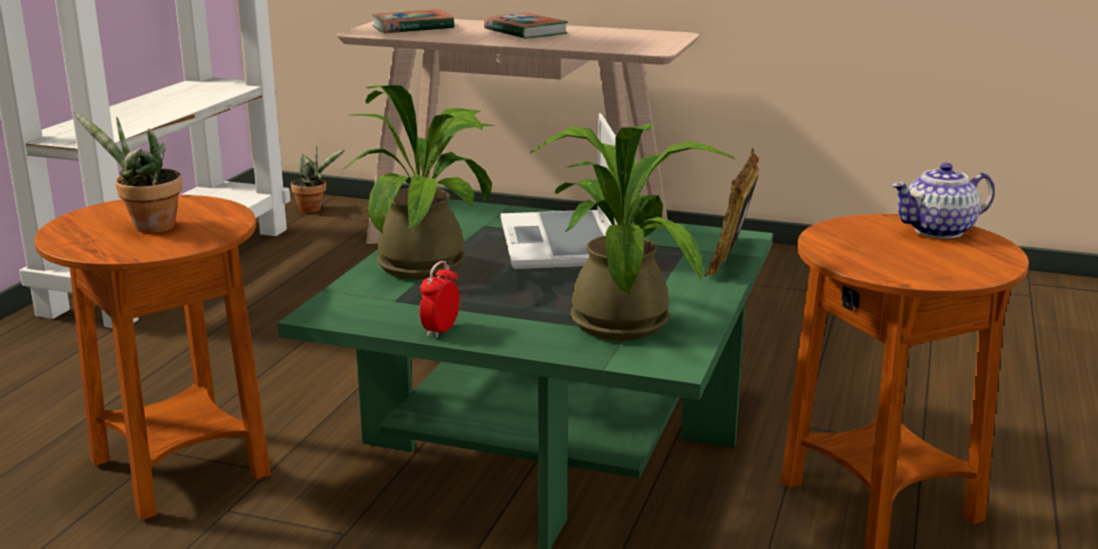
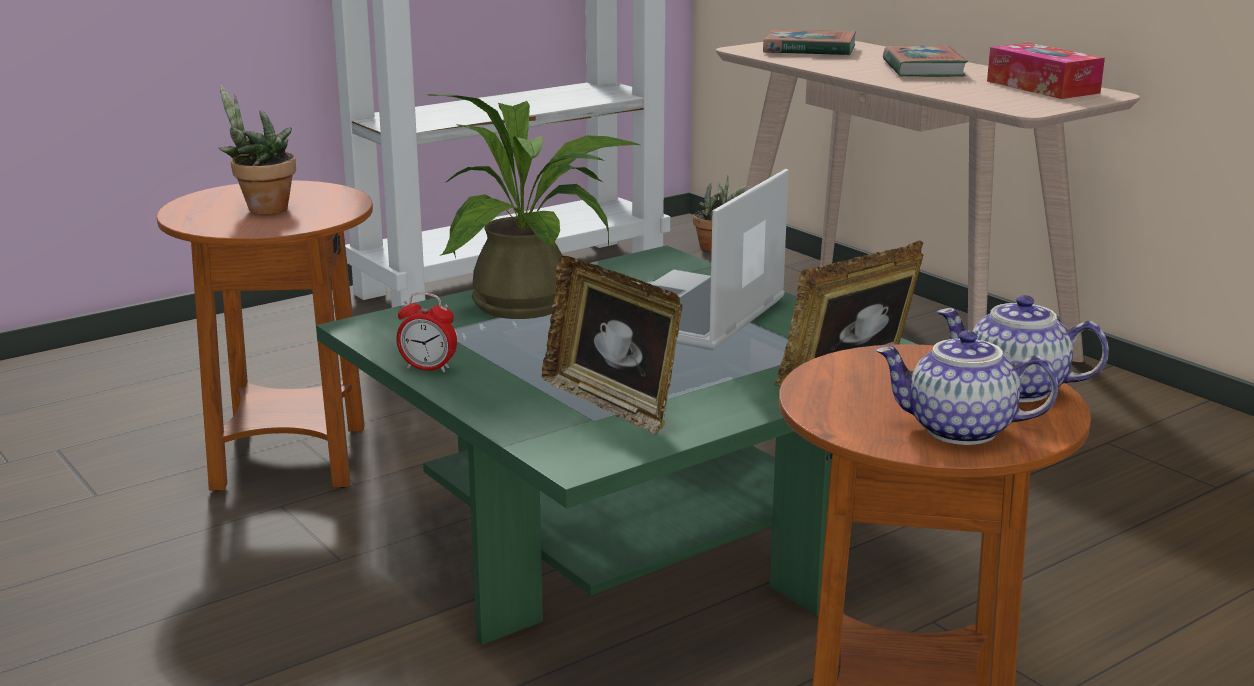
camera: 35 degrees right, 0 degrees up
alarm clock [420,261,460,338] -> alarm clock turned 135 degrees counterclockwise [396,292,457,372]
potted plant [530,123,735,340] -> picture frame [542,256,683,435]
none -> teapot [875,330,1058,445]
none -> tissue box [987,43,1105,99]

